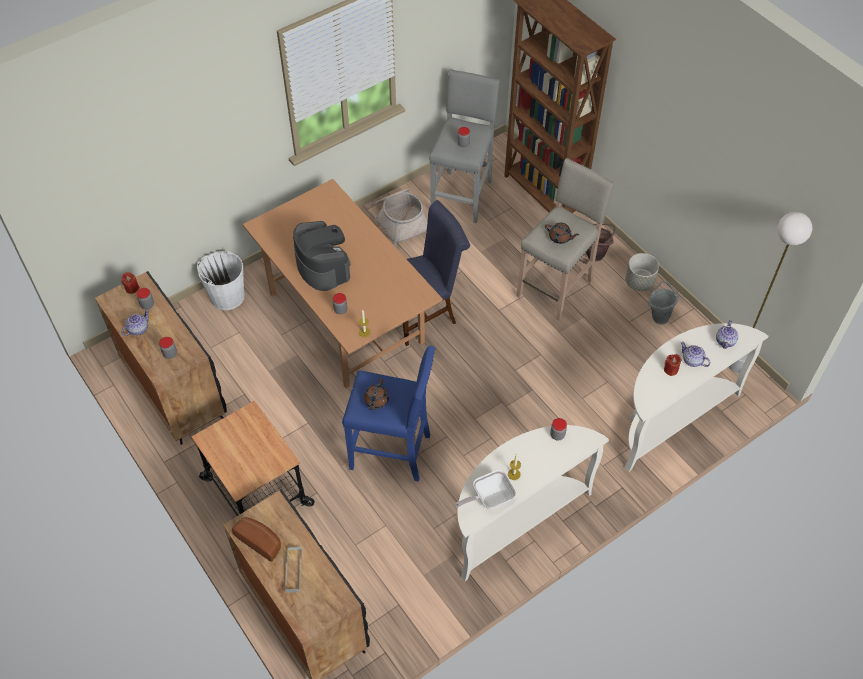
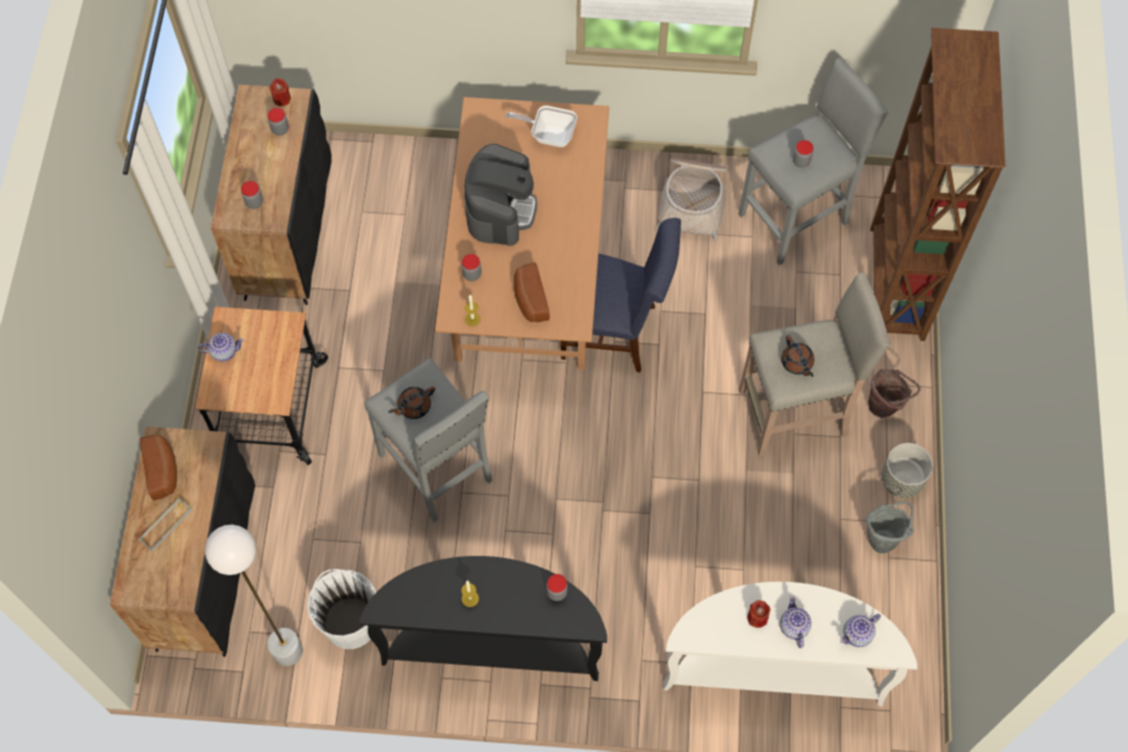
camera: 40 degrees right, 10 degrees up
teapot [121,309,149,336] -> teapot moved to [198,333,244,362]
white bucket [197,251,245,310] -> white bucket moved to [307,569,376,649]
blue stool [342,346,435,482] -> grey stool [364,358,493,522]
frying pan [454,470,516,509] -> frying pan moved to [505,106,577,147]
white console table [457,425,609,581] -> black console table [359,556,607,681]
white floor lamp [729,212,812,373] -> white floor lamp moved to [205,525,303,666]
none -> bread [514,262,550,322]

